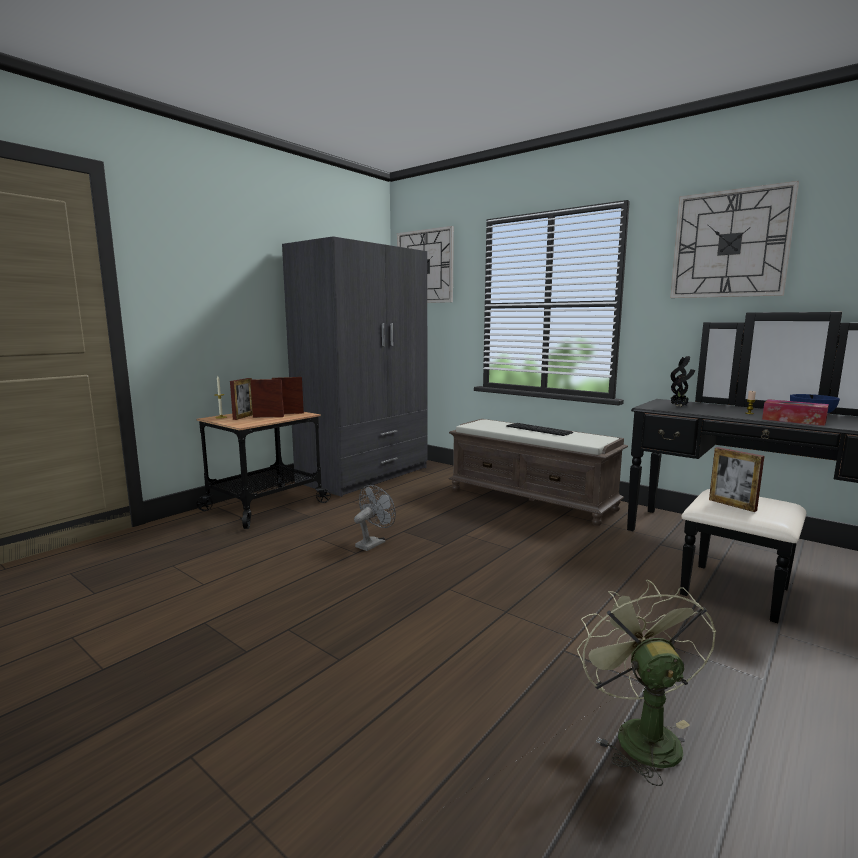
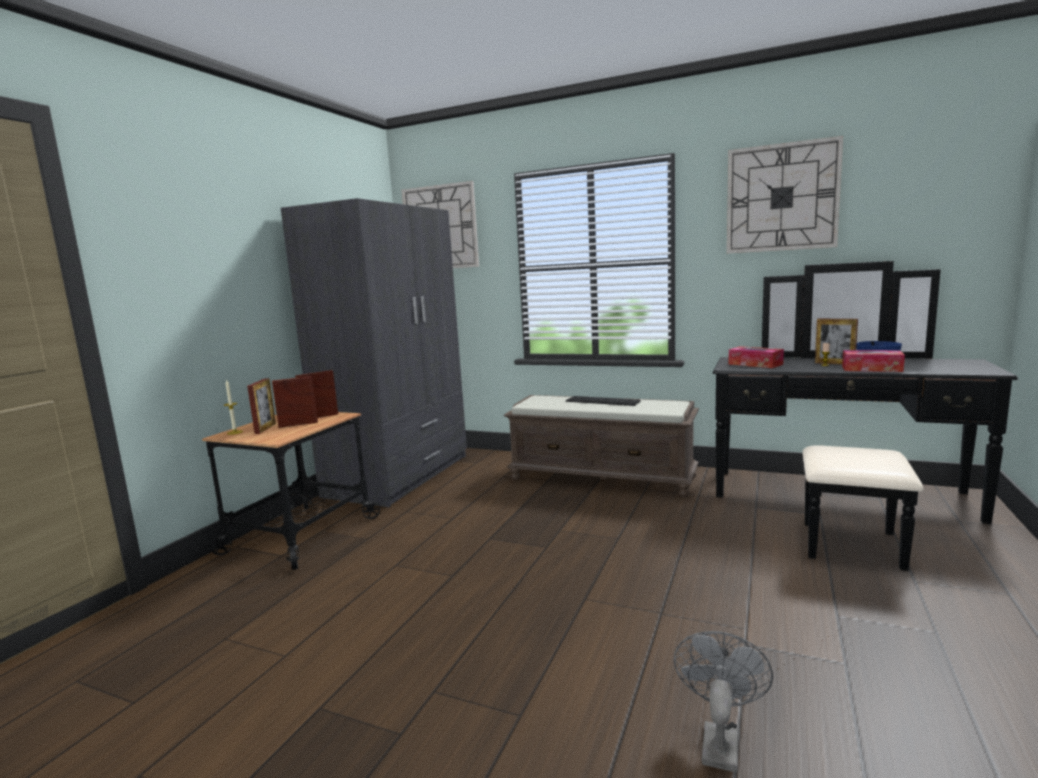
camera: 15 degrees left, 0 degrees up
grey fan [354,485,396,551] -> grey fan moved to [674,631,773,772]
green fan [577,579,716,786] -> none
potted plant [671,356,695,407] -> tissue box [728,346,784,368]
picture frame [709,447,764,512] -> picture frame moved to [815,319,858,365]

